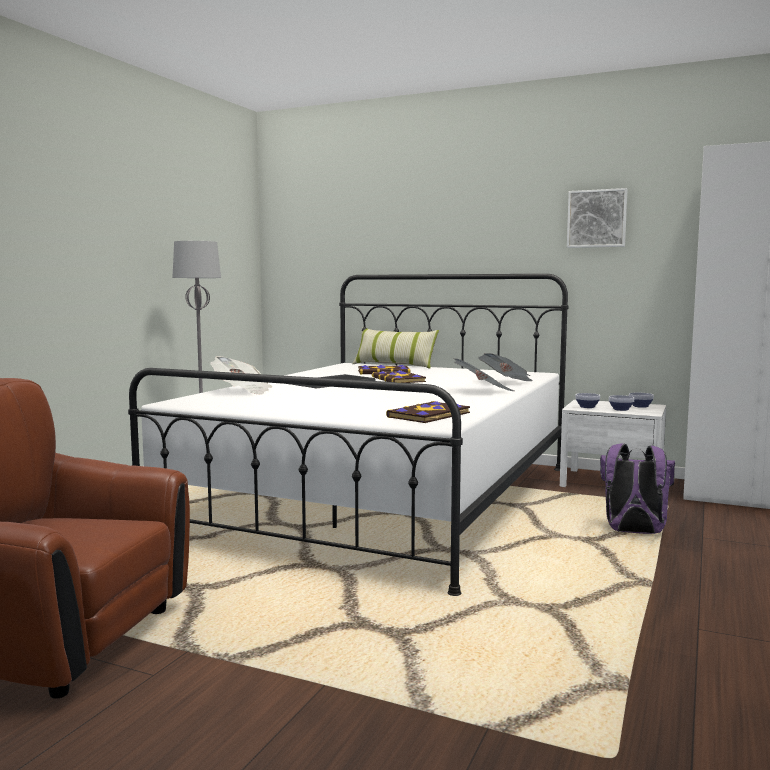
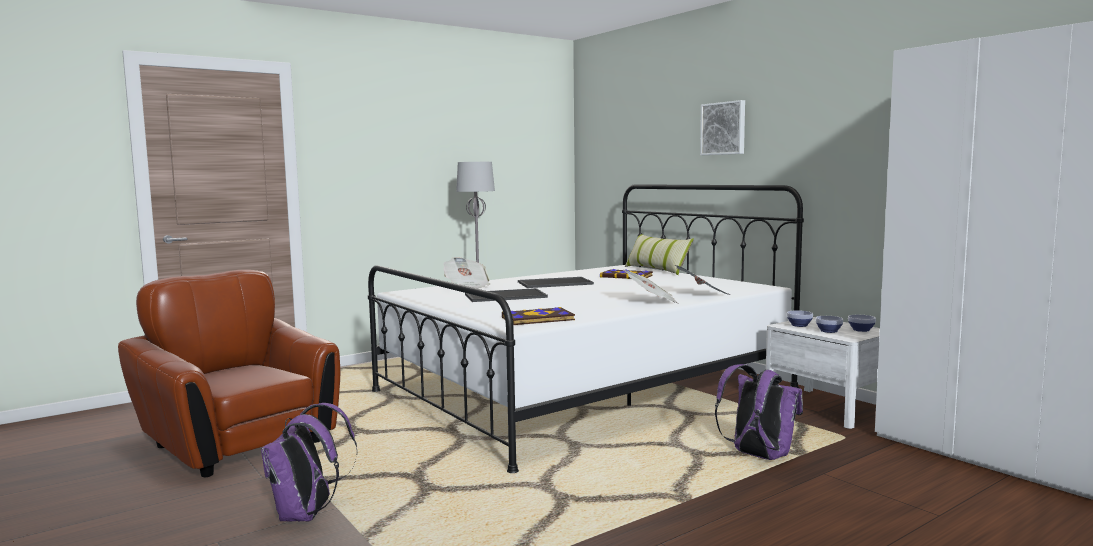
camera: 30 degrees right, 0 degrees up
book [372,370,426,383] -> none
picture [567,188,628,248] -> picture moved to [700,100,745,155]
none -> purple backpack [261,403,358,522]
none -> tray [465,288,548,302]

